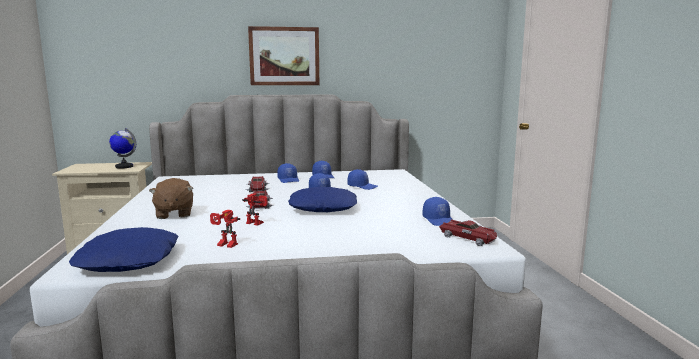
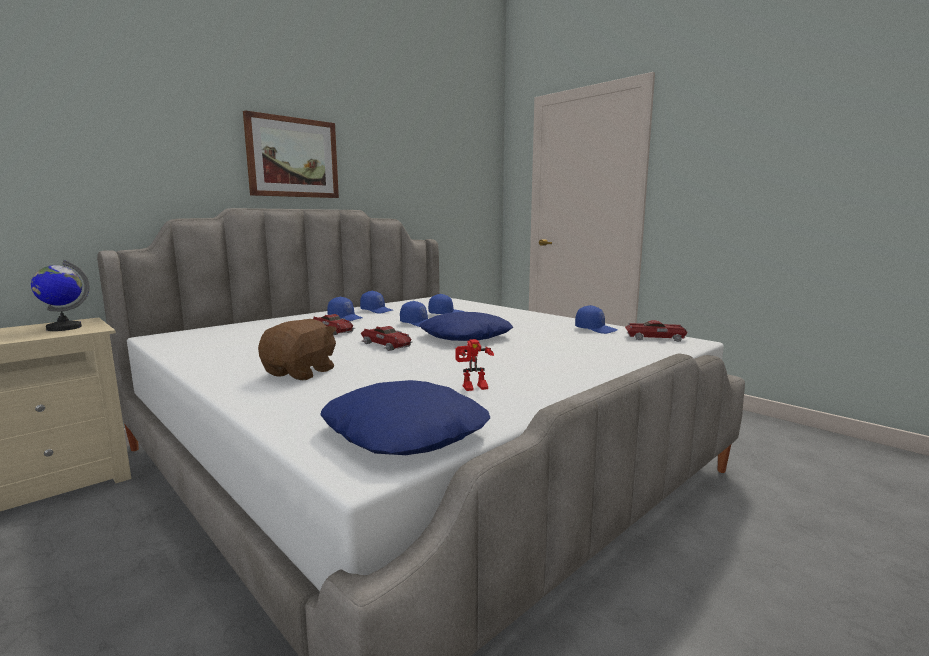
camera: 35 degrees left, 0 degrees up
brown plush toy [149,178,193,219] -> brown plush toy turned 105 degrees counterclockwise [258,319,337,380]
toy robot [242,193,267,226] -> none

